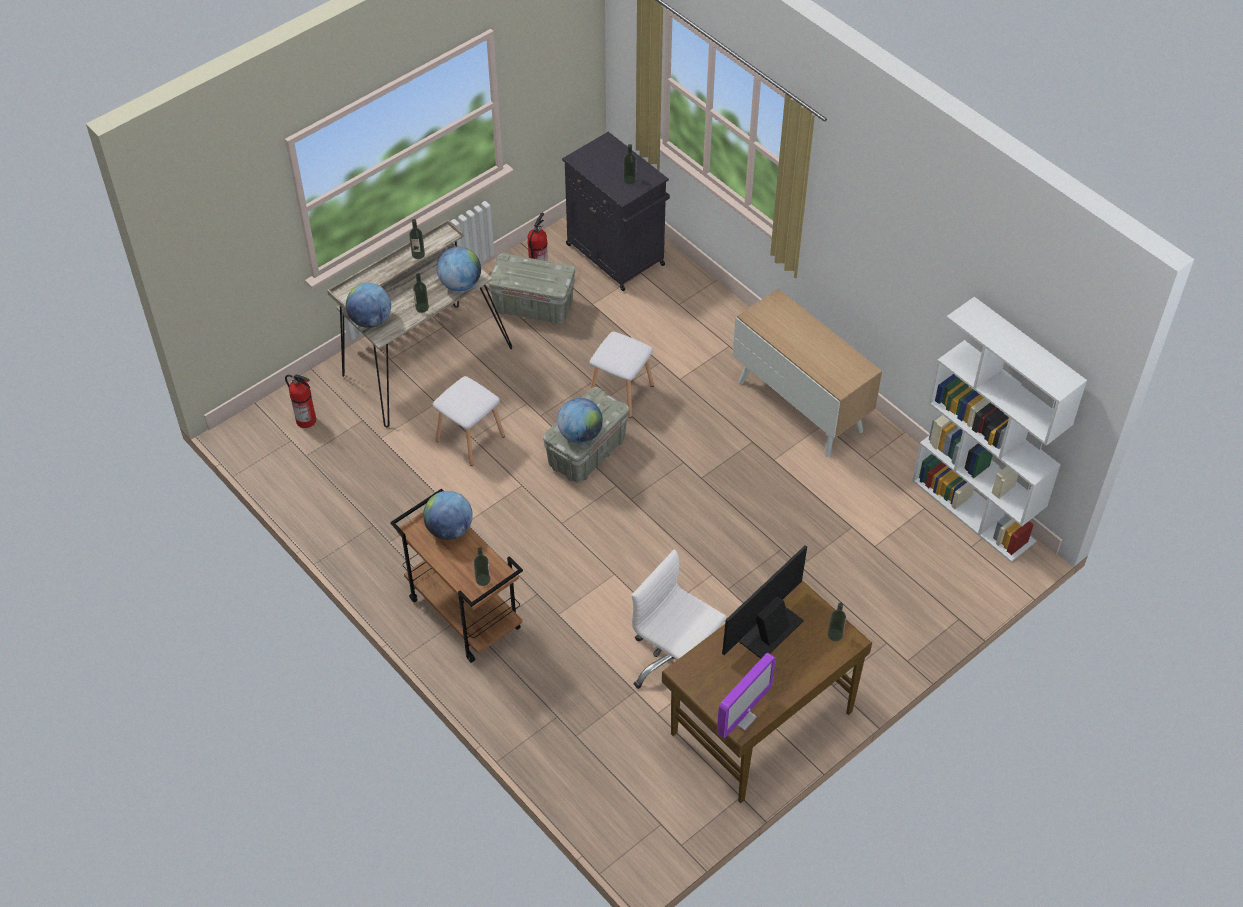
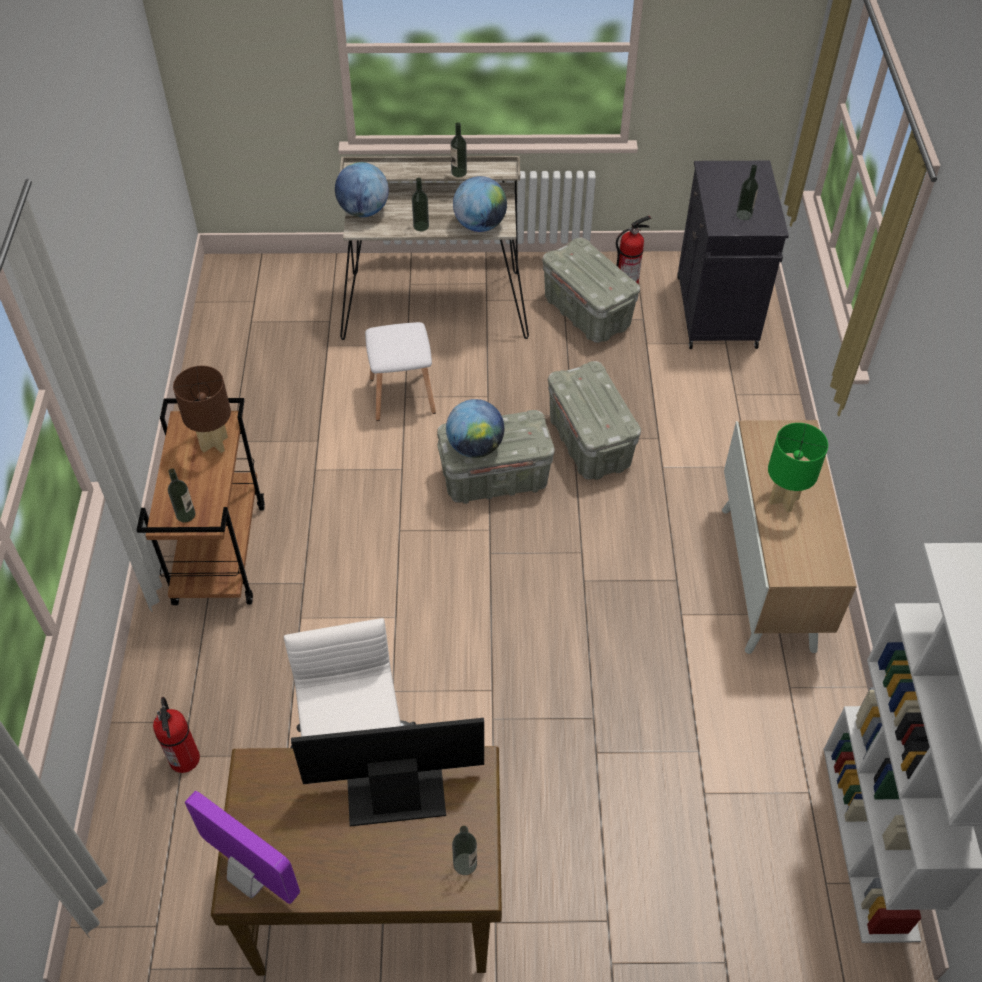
camera: 40 degrees right, 0 degrees up
fire extinguisher [285,374,316,428] -> fire extinguisher moved to [153,697,200,773]
globe [423,491,473,540] -> brown table lamp [173,366,231,453]
white stool [590,332,654,418] -> grey storage box [548,361,641,480]
monitor [717,653,776,738] -> monitor turned 135 degrees counterclockwise [185,791,300,904]
none -> green table lamp [768,423,828,513]

